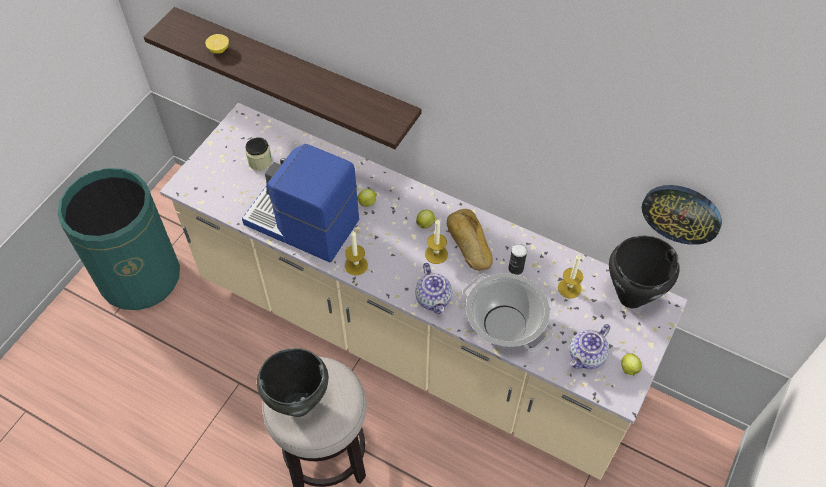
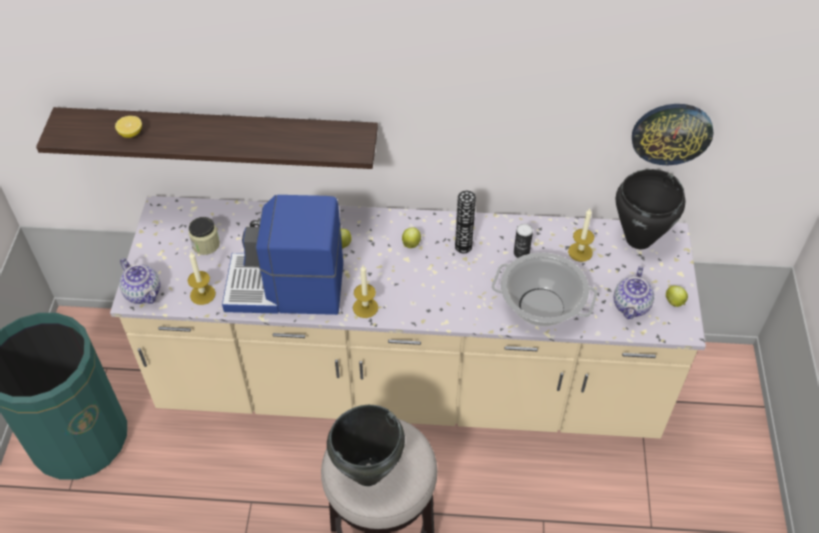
camera: 25 degrees left, 5 degrees down
teapot [415,263,452,314] -> teapot moved to [119,258,160,304]
candle [425,219,448,264] -> candle moved to [188,252,216,305]
bread [447,209,493,271] -> vase [455,191,476,253]

